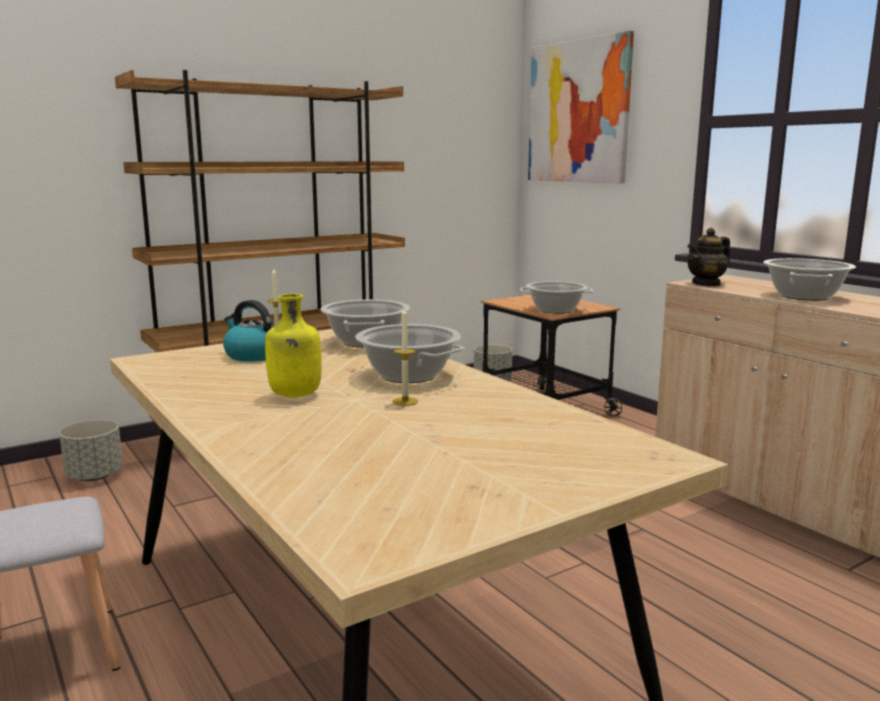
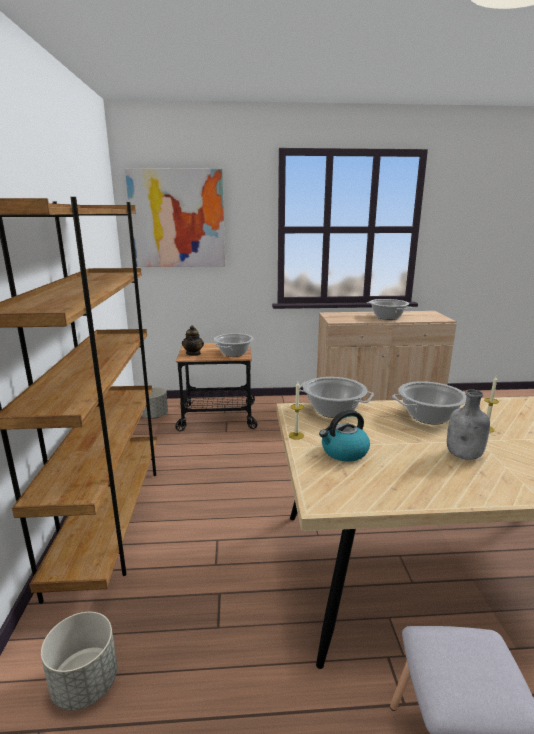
camera: 60 degrees left, 5 degrees up
yellow bottle [265,294,322,398] -> grey bottle [447,389,490,460]
teapot [687,228,730,286] -> teapot moved to [182,325,204,356]

